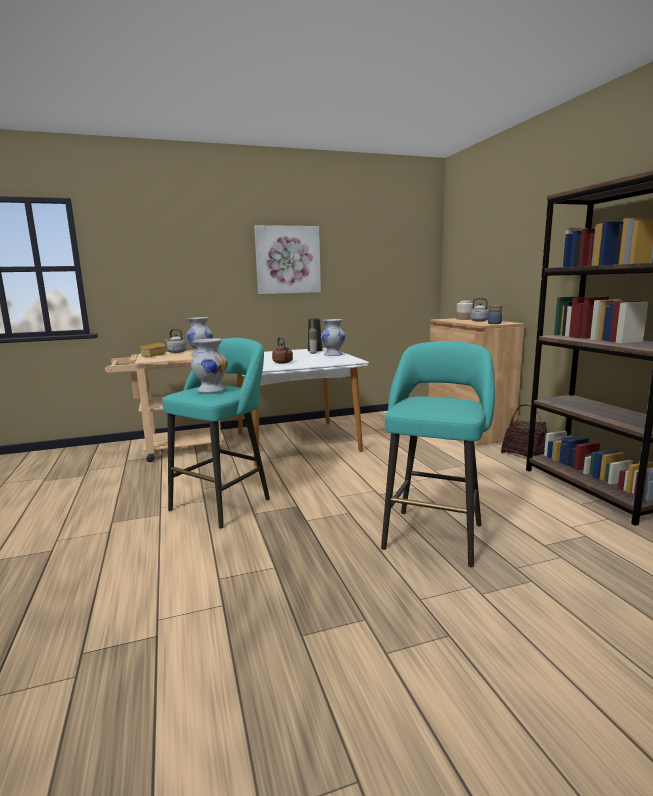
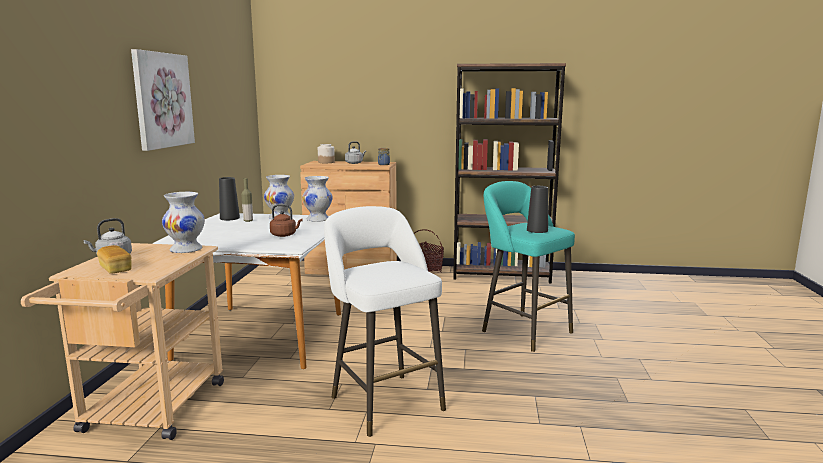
camera: 65 degrees left, 0 degrees up
turquoise stool [162,338,270,528] -> white stool [324,206,446,437]
white vase [191,338,228,393] -> white vase moved to [302,176,333,222]
none -> black vase [527,186,548,233]

